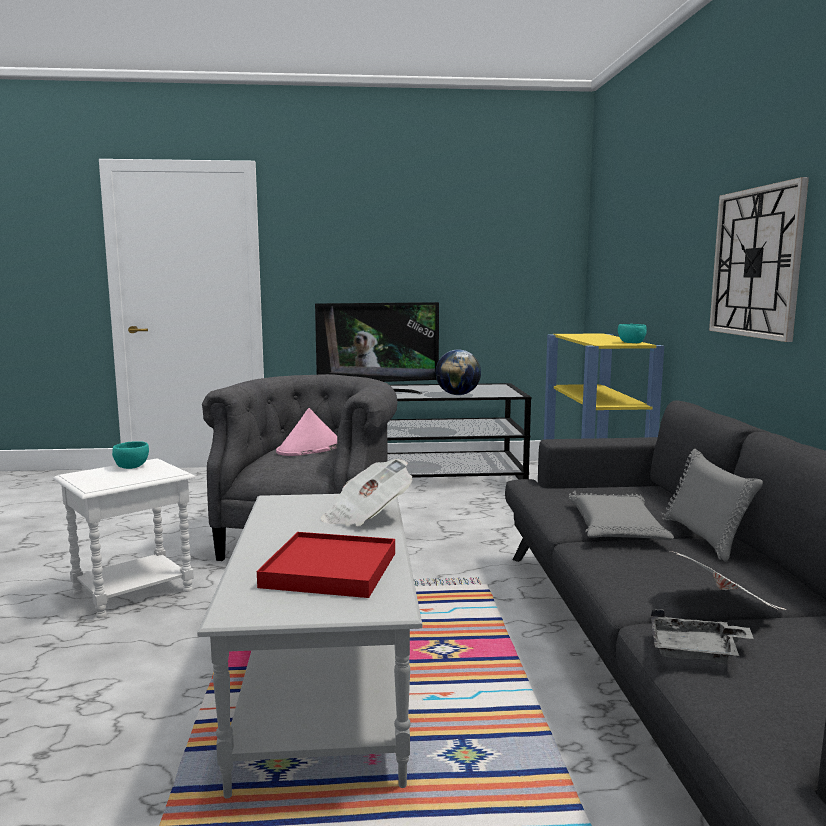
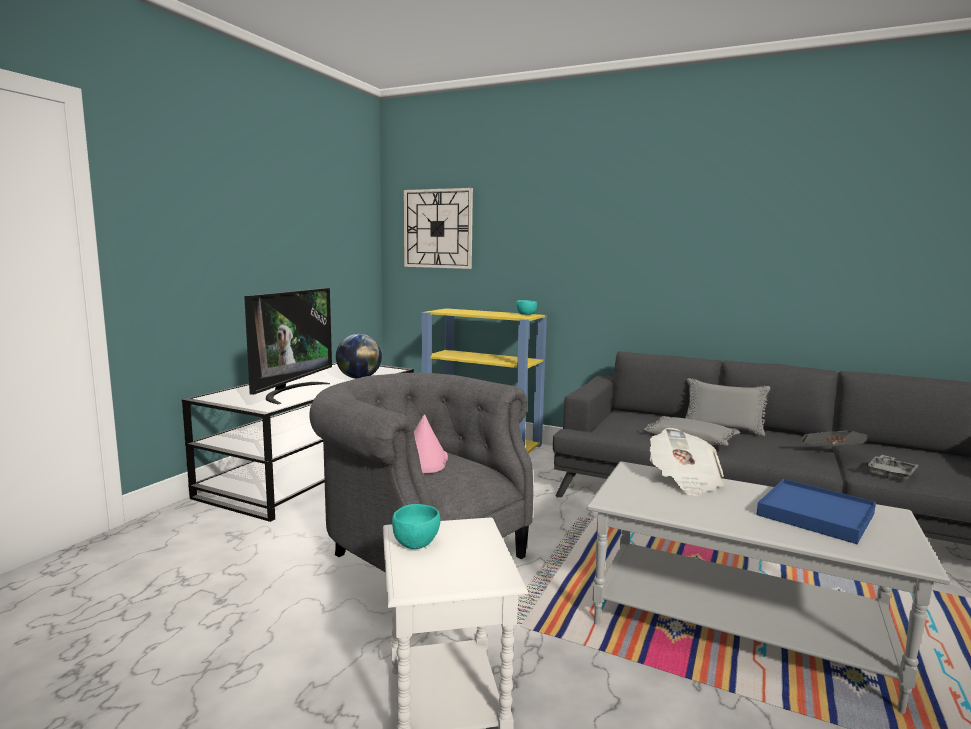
camera: 60 degrees left, 0 degrees up
red tray [257,532,395,598] -> blue tray [757,479,876,544]
wall clock [709,177,809,342] -> wall clock moved to [404,188,473,269]

